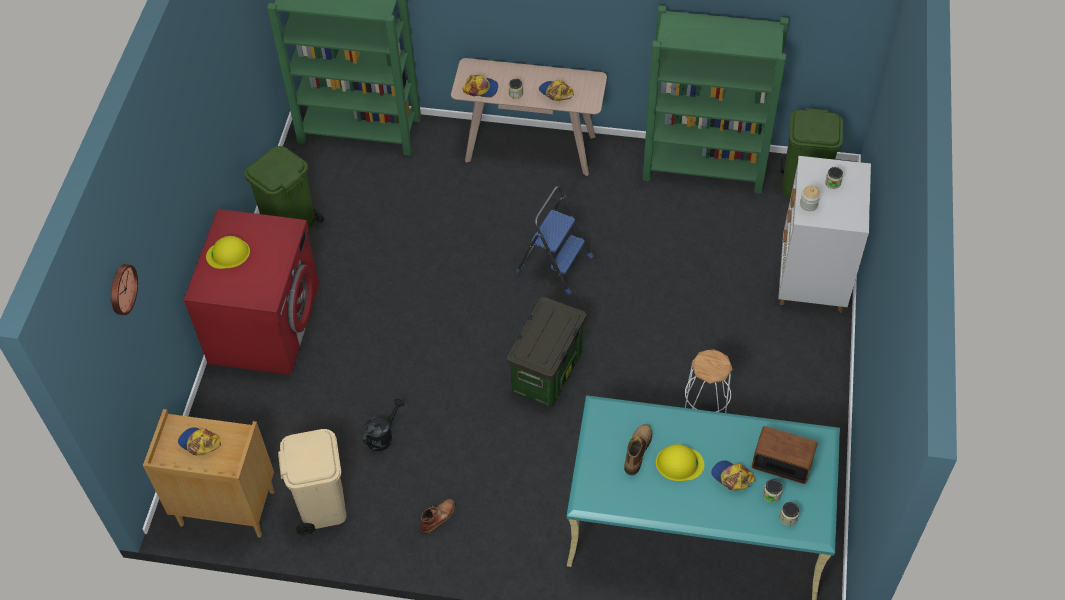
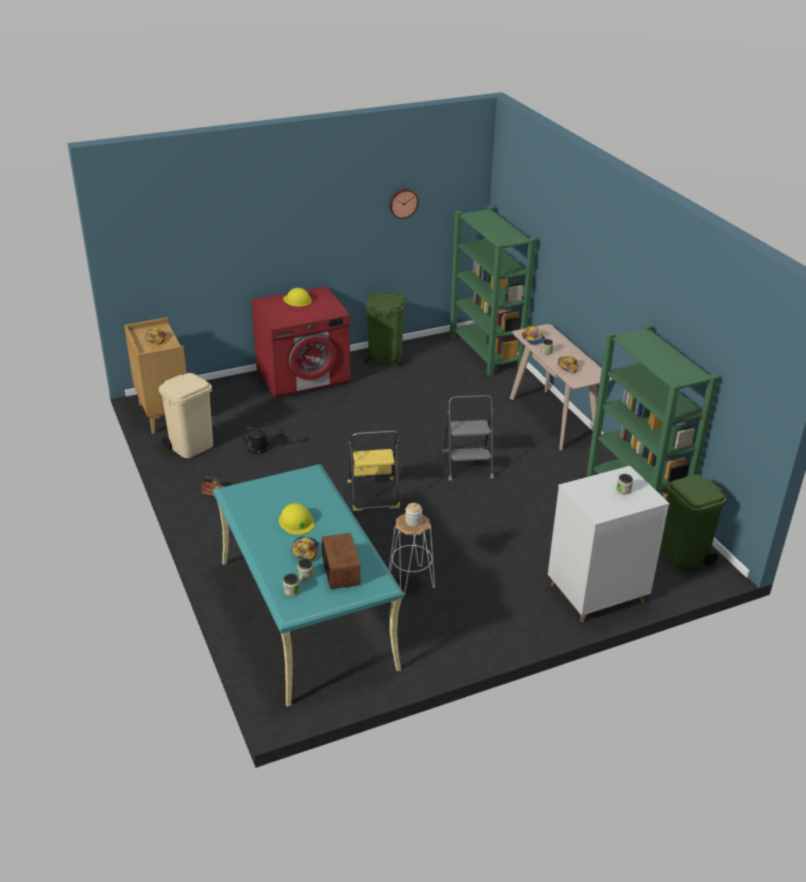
camera: 55 degrees right, 20 degrees down
wall clock [111,264,138,315] -> wall clock moved to [389,189,418,219]
storage box [507,297,586,406] -> yellow step ladder [347,430,400,511]
blue step ladder [516,186,594,295] -> grey step ladder [443,395,495,481]
boot [624,424,652,475] -> none
jar [800,186,821,211] -> jar moved to [405,503,422,527]

